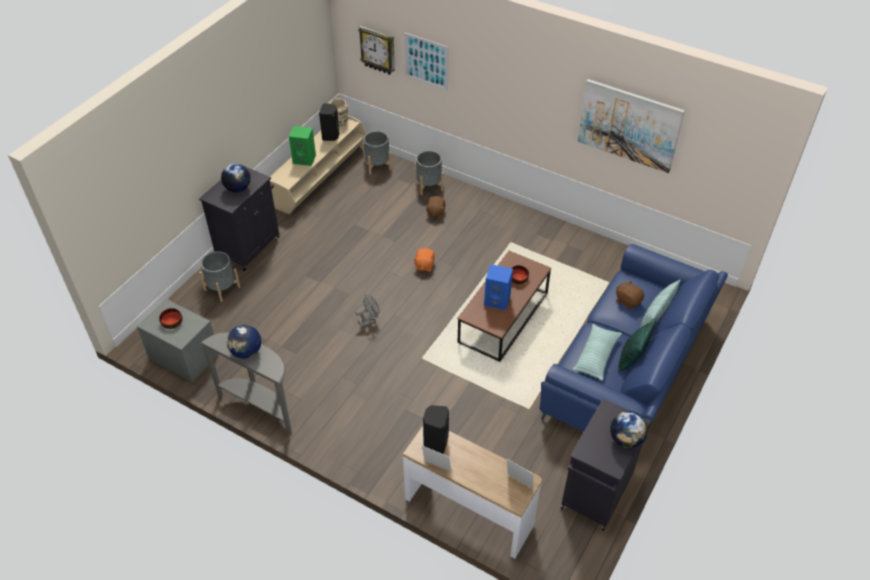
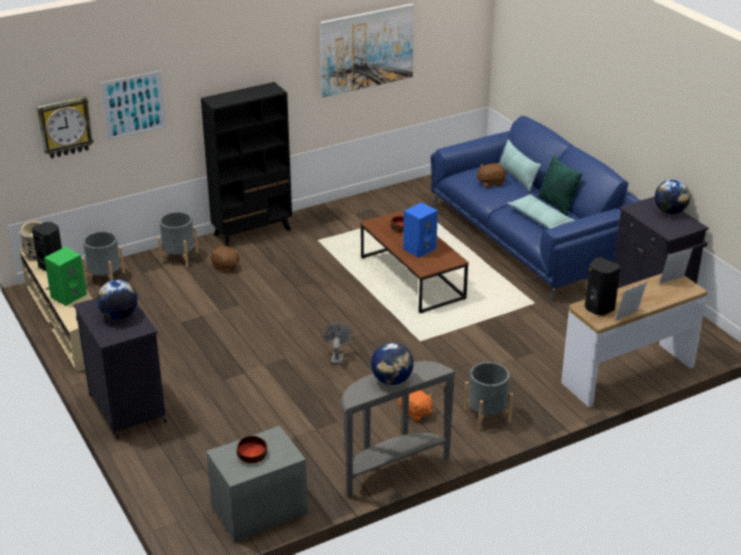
camera: 60 degrees left, 15 degrees down
grey planter [199,251,240,302] -> grey planter moved to [464,362,513,431]
orange plush toy [414,248,435,272] -> orange plush toy moved to [398,390,433,422]
none -> black bookcase [201,82,292,247]

